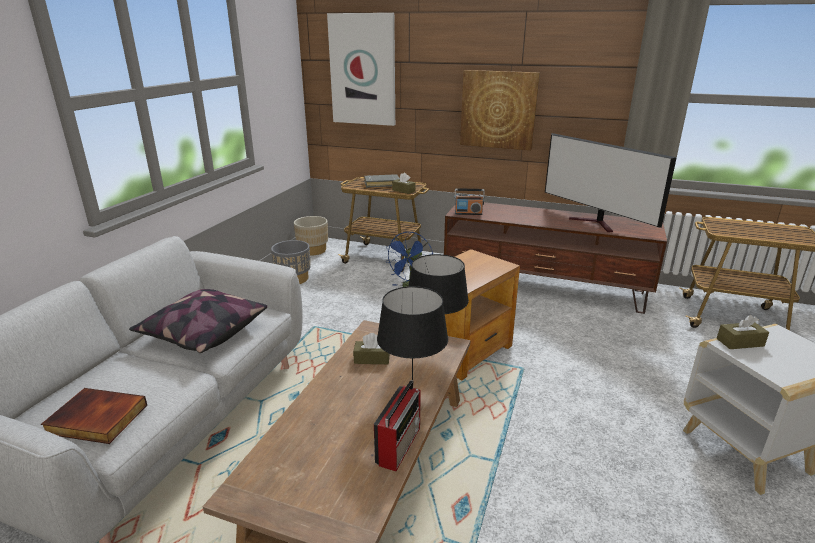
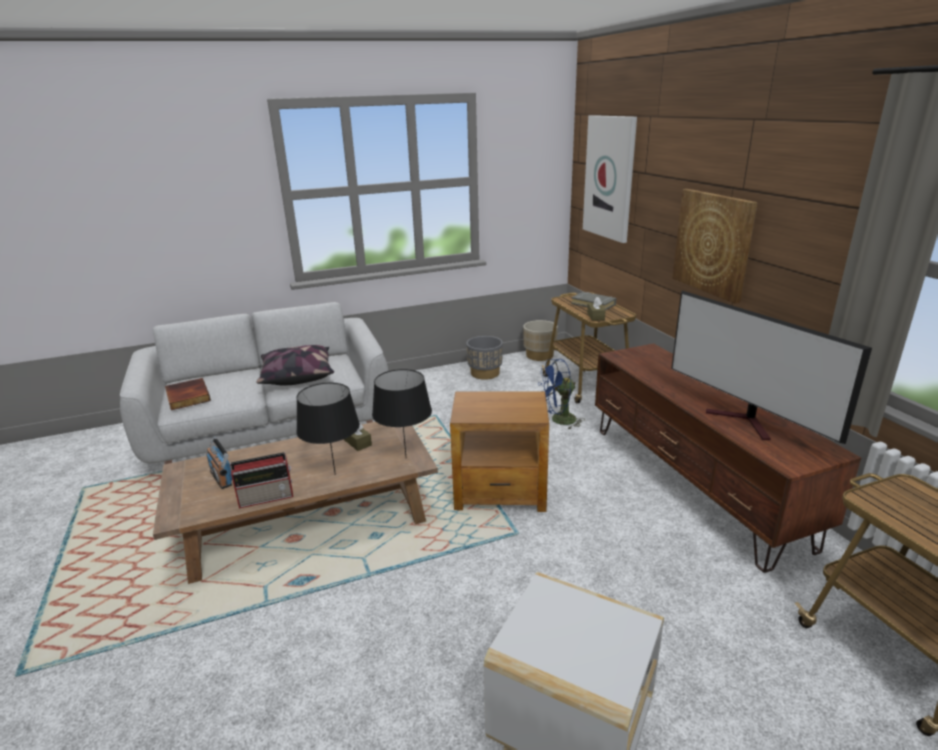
camera: 50 degrees right, 0 degrees up
radio [455,188,485,215] -> radio moved to [206,437,232,489]
television [545,133,677,232] -> television turned 45 degrees counterclockwise [671,291,872,444]
brown tissue box [717,315,769,349] -> none

